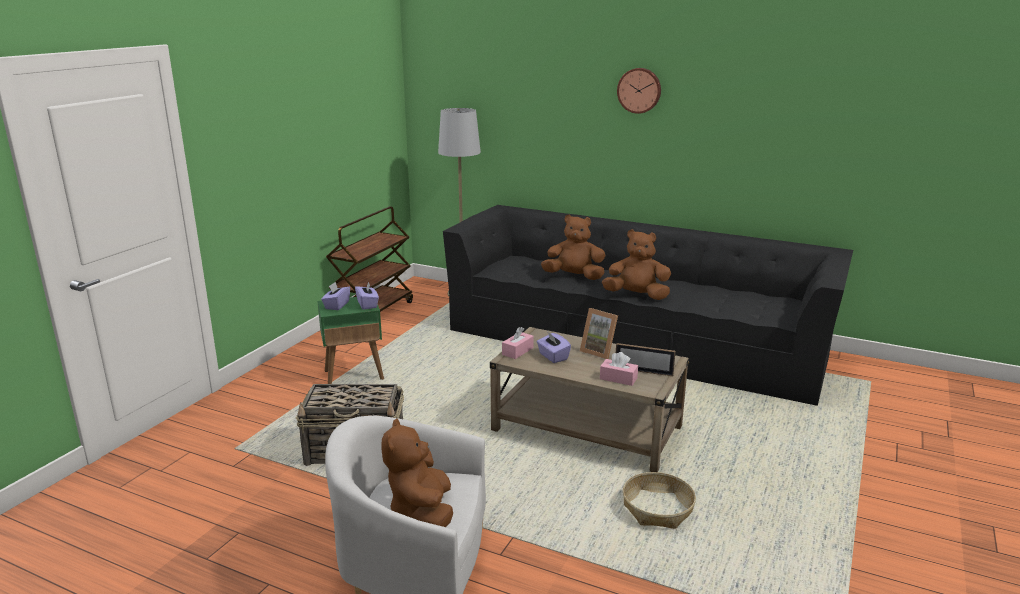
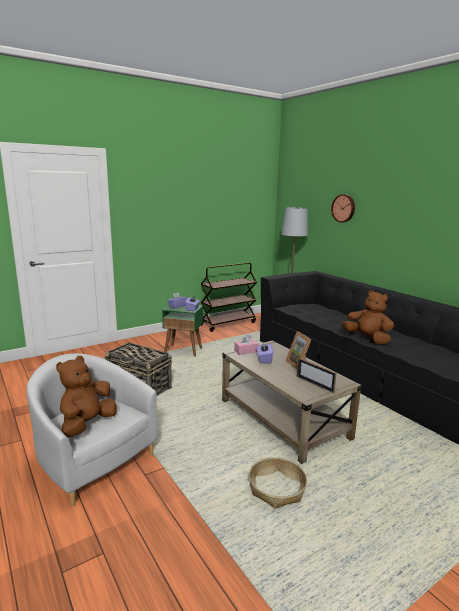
camera: 30 degrees right, 5 degrees down
brown plush toy [541,214,605,280] -> none
pink tissue box [600,352,638,386] -> none
wall clock [617,68,661,114] -> wall clock moved to [331,194,355,223]

